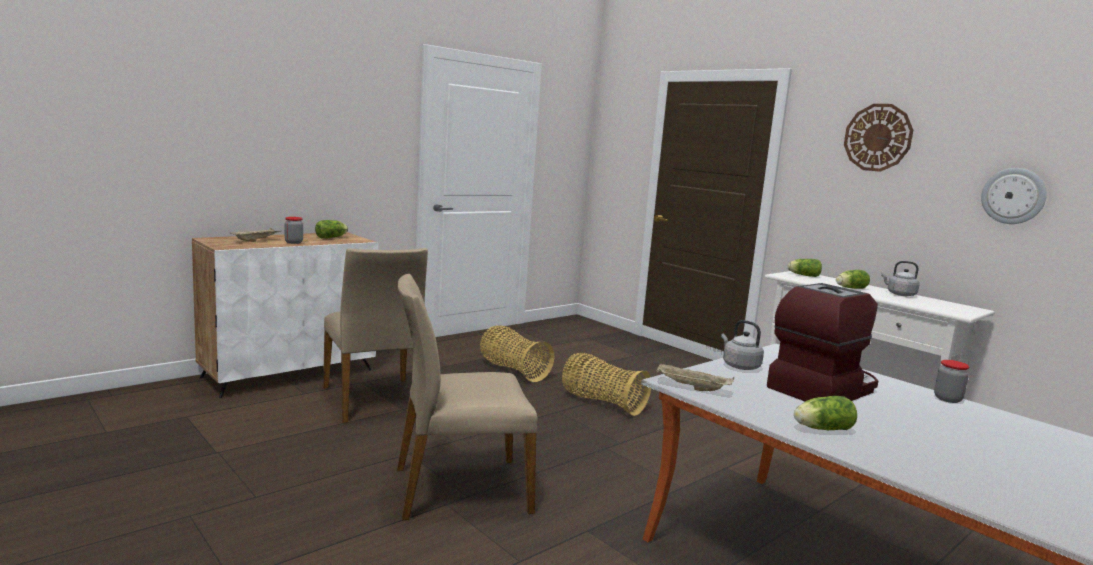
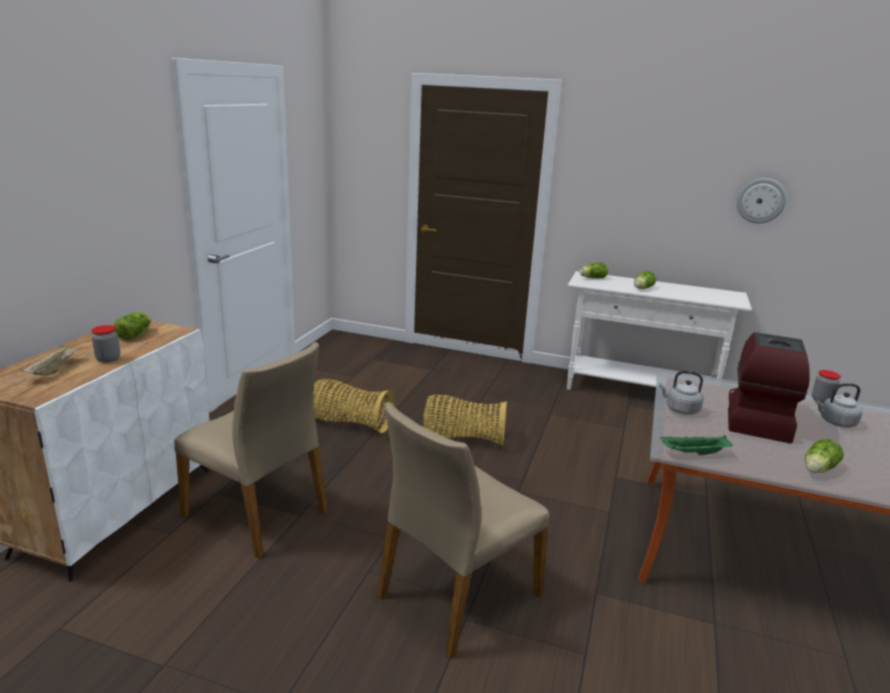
camera: 30 degrees left, 10 degrees up
beige tray [657,363,734,391] -> green tray [660,436,732,455]
wall clock [844,104,913,172] -> none
grey kettle [881,261,920,296] -> grey kettle moved to [815,383,863,428]

